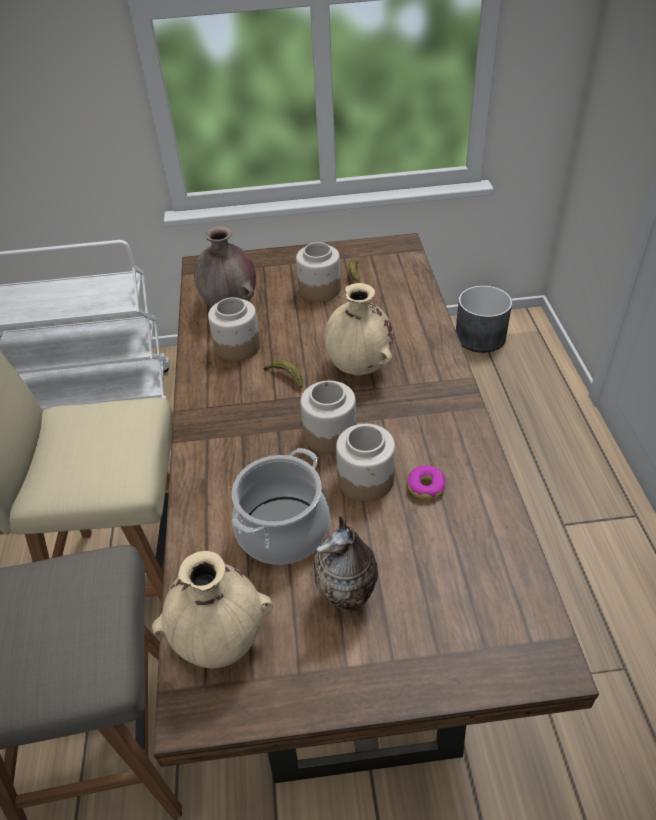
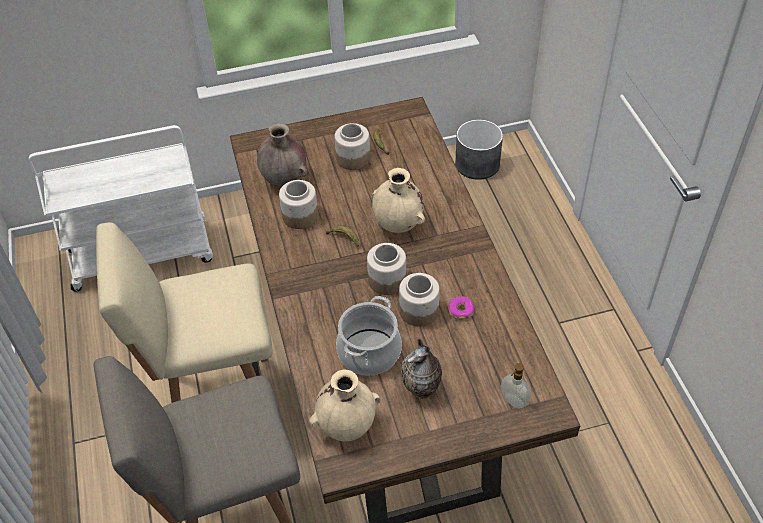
camera: 10 degrees left, 5 degrees up
none -> soap dispenser [501,363,530,409]

